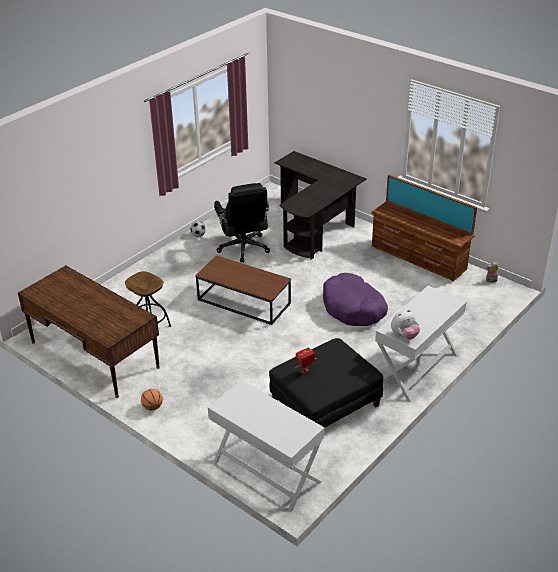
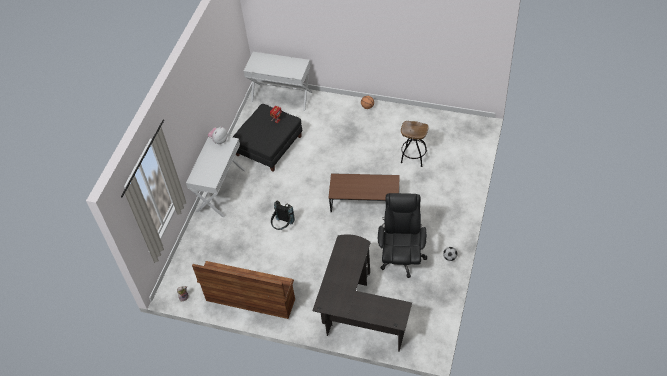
camera: 160 degrees right, 15 degrees up
brown desk [18,266,160,398] -> none
black office chair [214,183,270,263] -> black office chair turned 45 degrees clockwise [378,193,427,278]
purple dog bed [323,273,388,326] -> black backpack [271,201,295,230]

